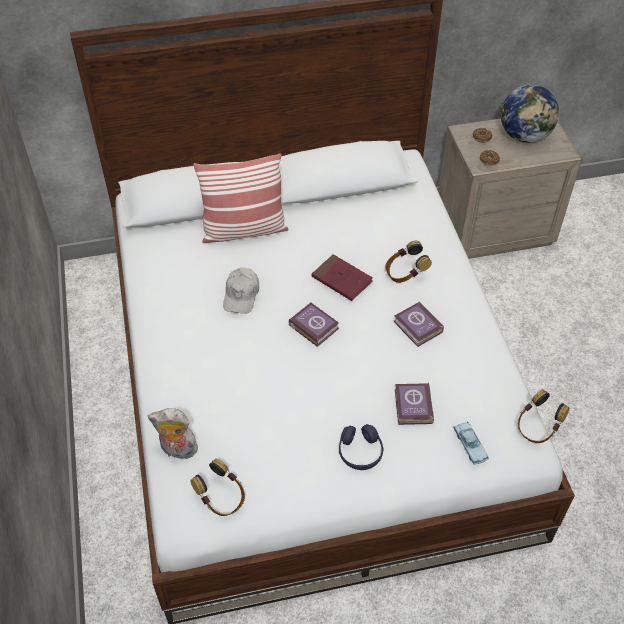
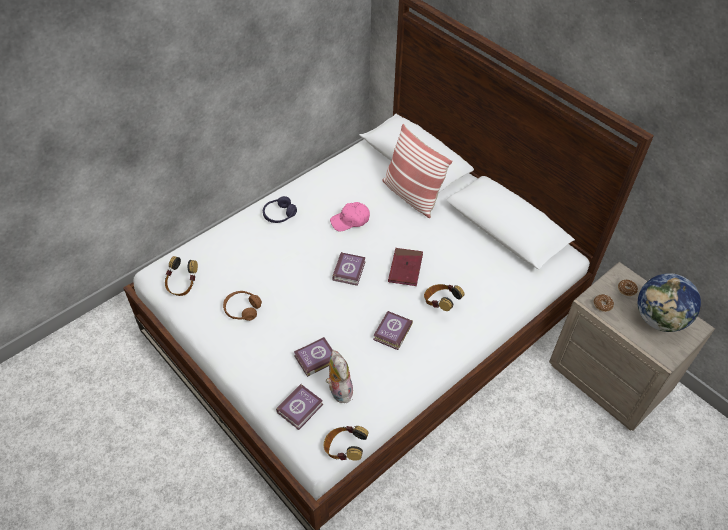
camera: 60 degrees right, 0 degrees up
plush toy [148,408,200,459] -> plush toy moved to [326,350,353,403]
white cap [223,268,259,314] -> pink cap [330,202,370,232]
purple headphones [339,424,384,470] -> purple headphones moved to [263,196,297,223]
blue toy car [453,422,489,465] -> book [276,384,323,430]
none -> brown headphones [223,291,262,321]

